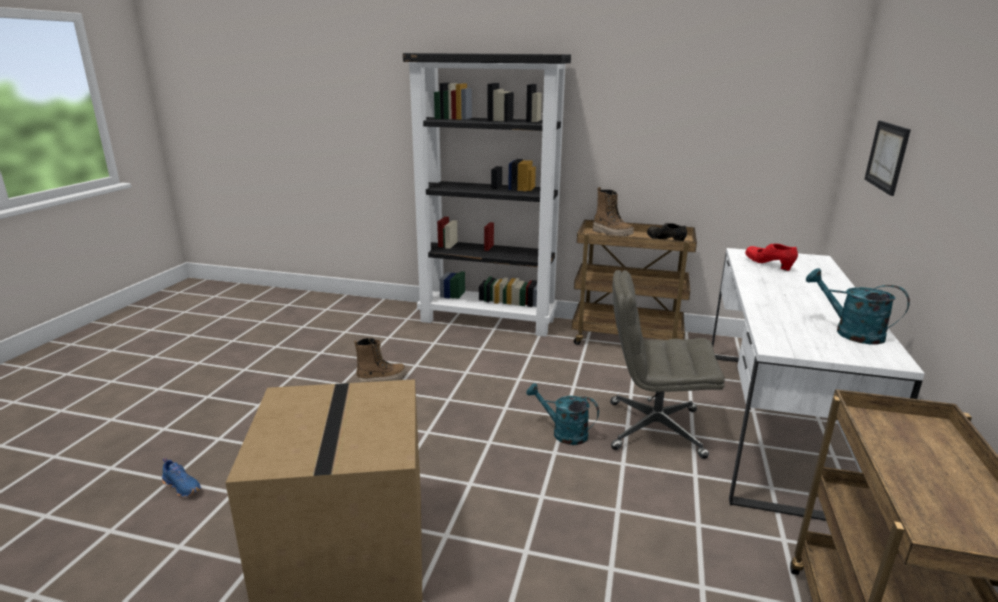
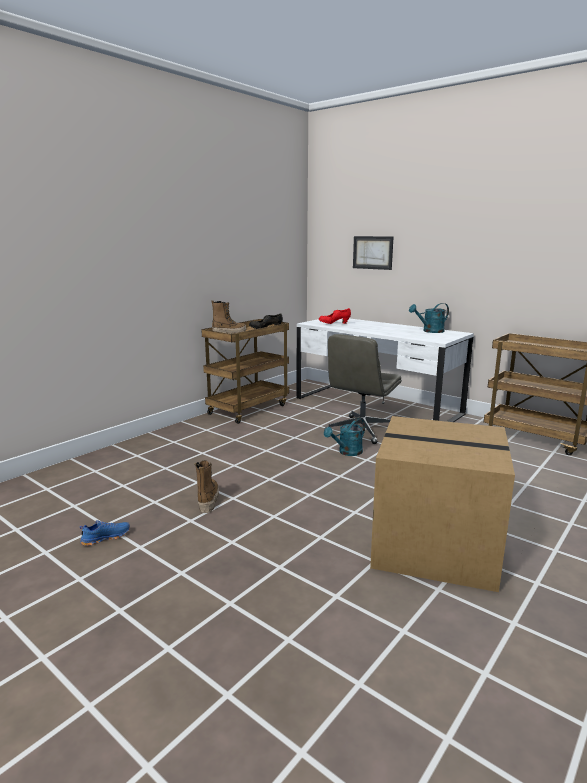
camera: 65 degrees left, 5 degrees down
blue shoe [162,458,201,498] -> blue shoe moved to [80,520,130,546]
black bookcase [403,53,571,337] -> none

